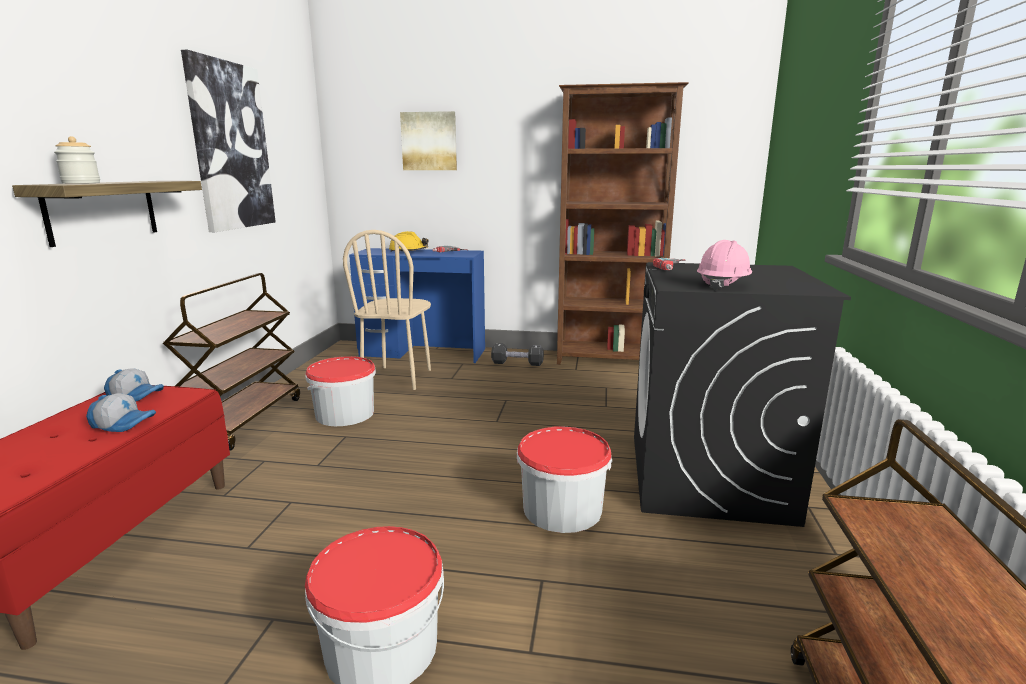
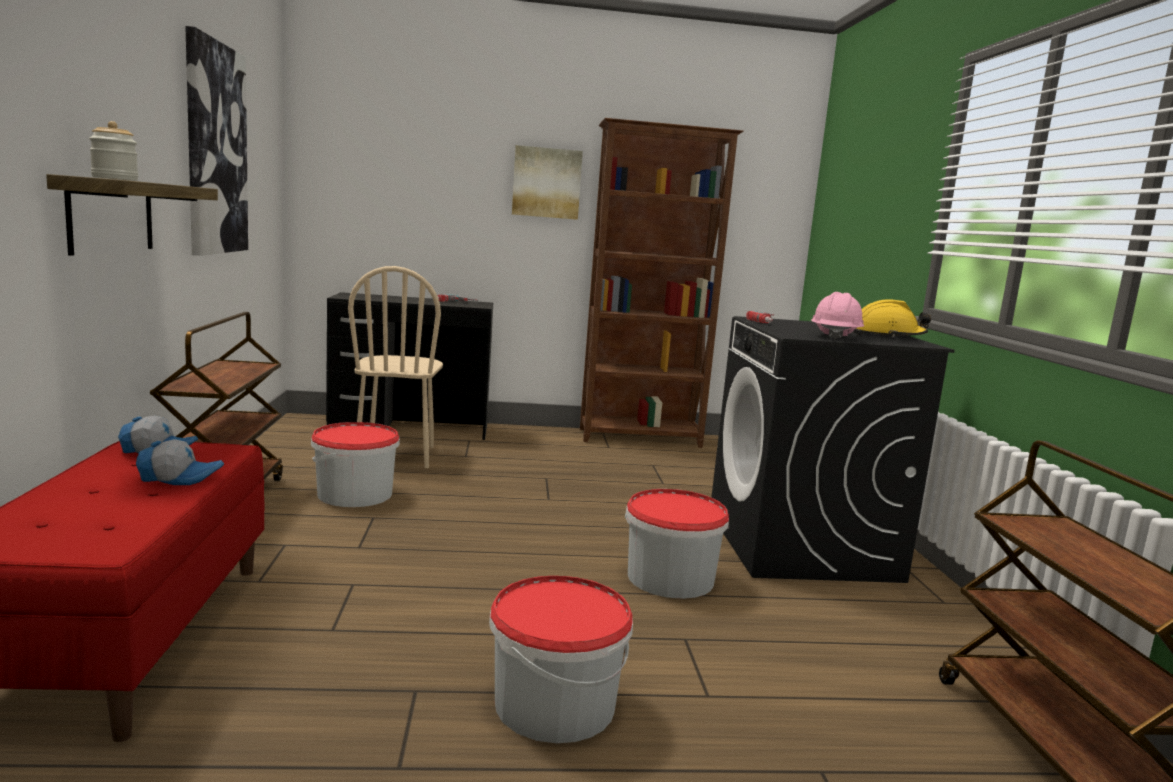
camera: 15 degrees left, 5 degrees down
blue desk [349,248,485,363] -> black desk [326,292,493,440]
yellow hard hat [389,231,428,252] -> yellow hard hat moved to [853,299,931,337]
picture [400,111,457,170] -> picture moved to [512,145,583,220]
black dumbbell [491,343,544,366] -> none

